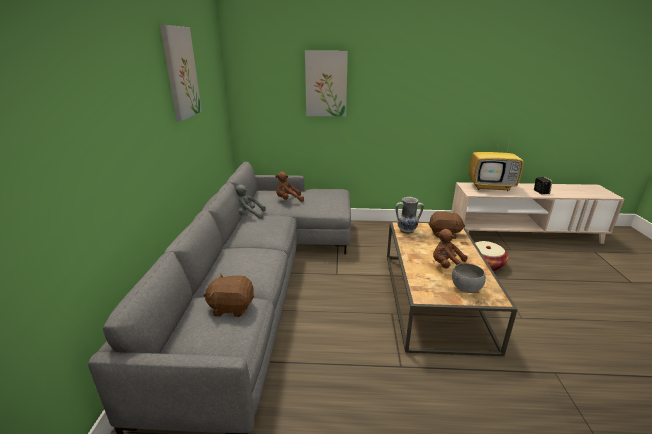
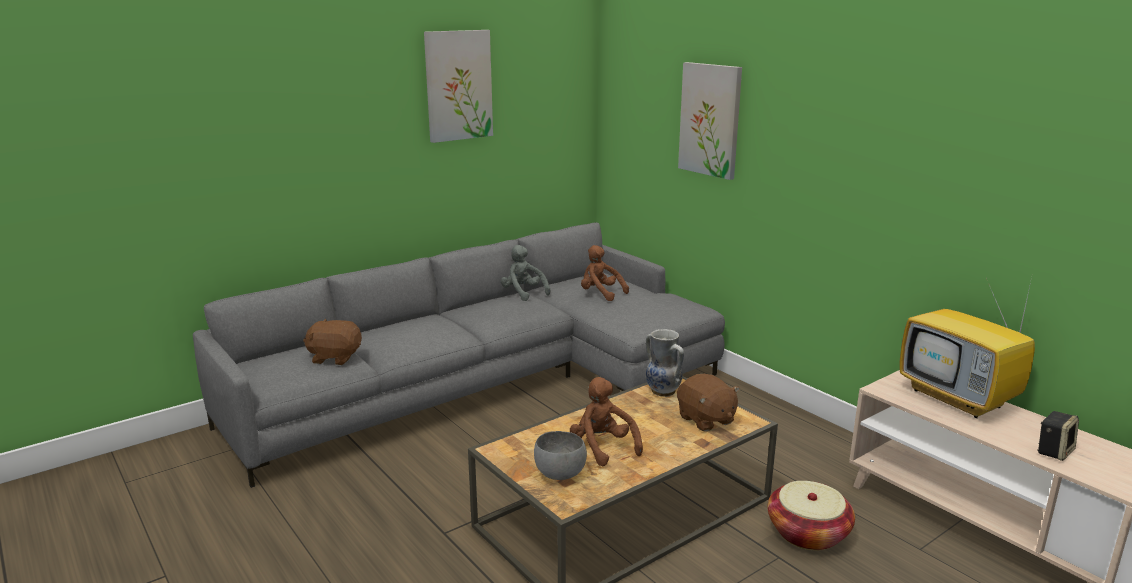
camera: 50 degrees right, 5 degrees down
brown plush toy [203,274,254,317] -> brown plush toy turned 45 degrees counterclockwise [303,318,362,365]

